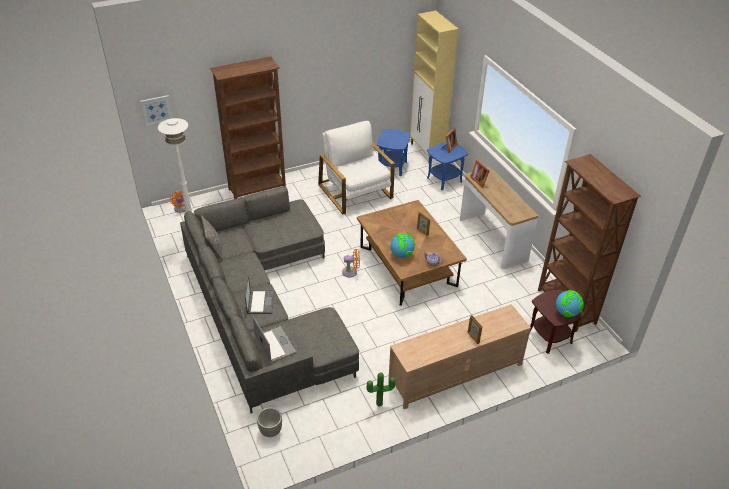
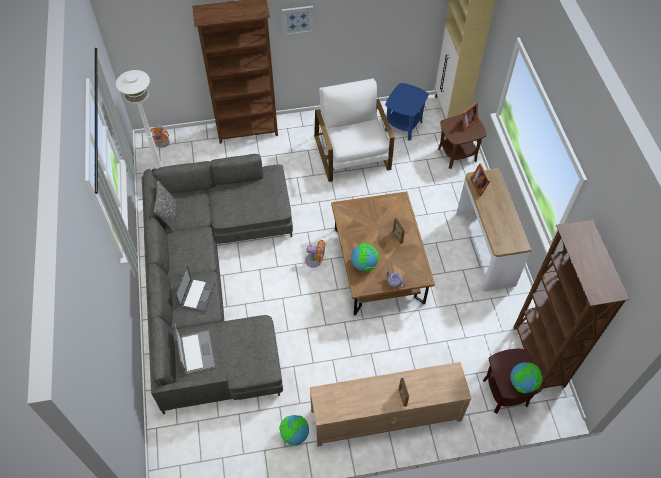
camera: 15 degrees right, 15 degrees up
picture [140,95,173,126] -> picture moved to [282,6,314,36]
planter [257,407,282,437] -> none
potted plant [366,372,395,407] -> globe [279,415,309,446]
blue side table [427,142,468,190] -> brown side table [438,114,486,169]

